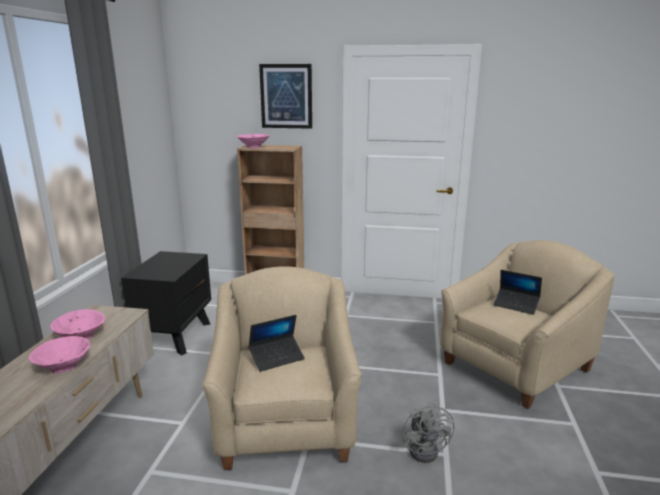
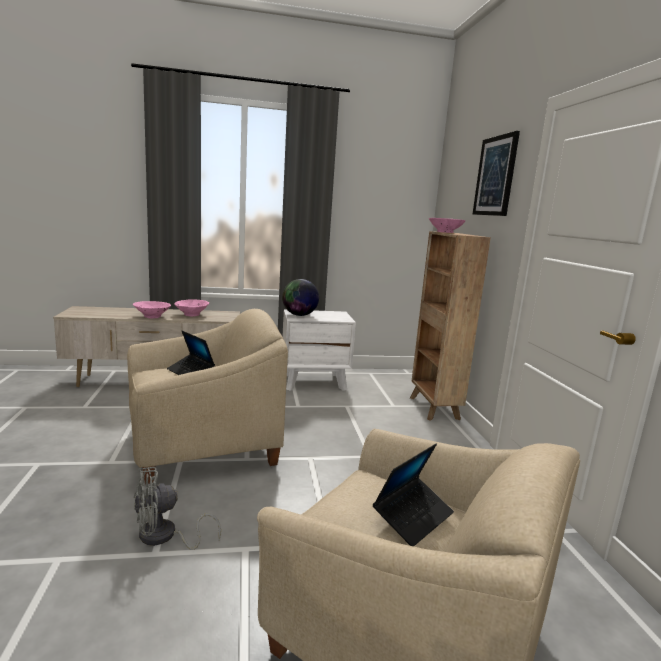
camera: 70 degrees right, 5 degrees down
black nightstand [121,251,211,356] -> white nightstand [282,310,356,391]
laptop [493,270,542,315] -> laptop turned 150 degrees counterclockwise [373,444,454,546]
none -> globe [282,279,319,316]

